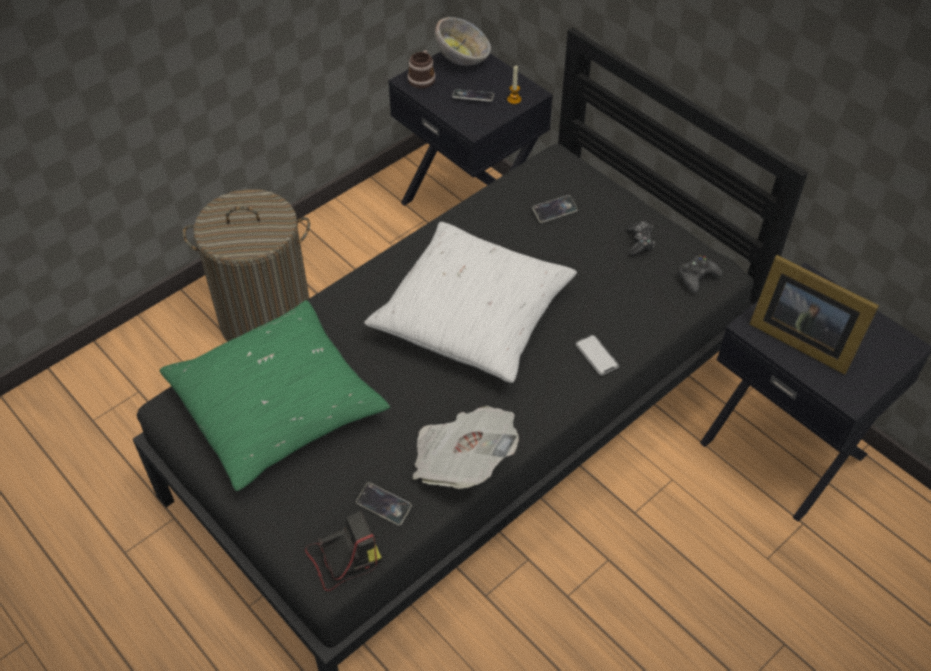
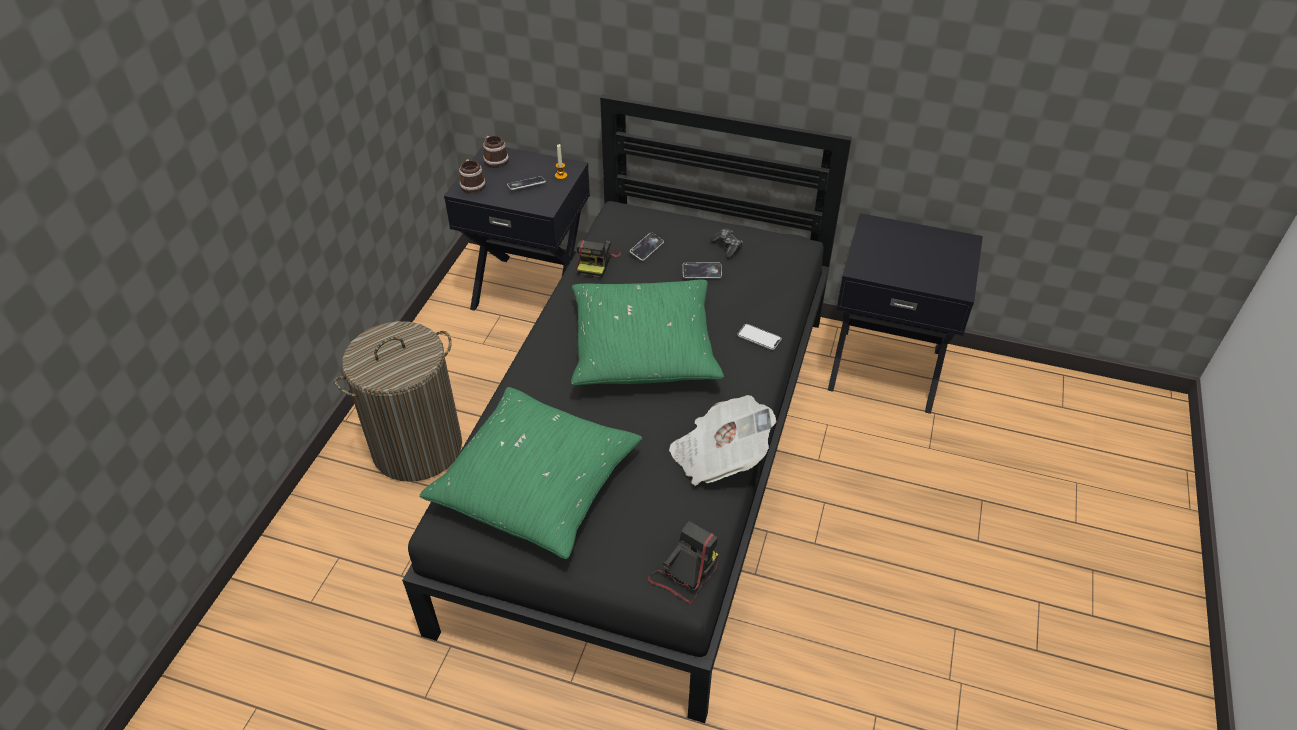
camera: 30 degrees left, 5 degrees down
phone [356,482,412,525] -> phone moved to [683,263,722,278]
white pillow [364,222,577,383] -> green pillow [571,280,724,385]
bowl [435,17,491,66] -> mug [483,136,509,168]
black game controller [678,255,722,293] -> none
picture frame [749,255,879,375] -> none
none -> camera [576,240,621,278]

